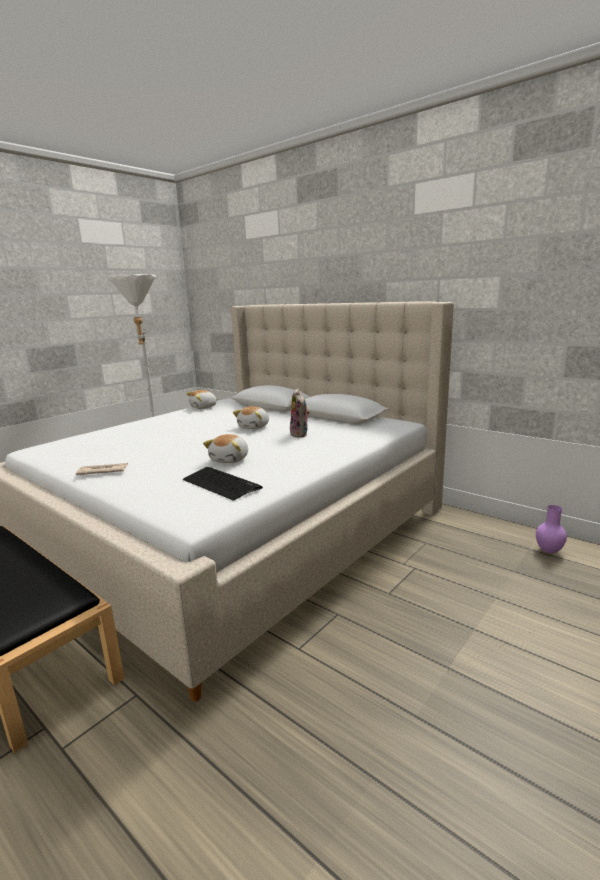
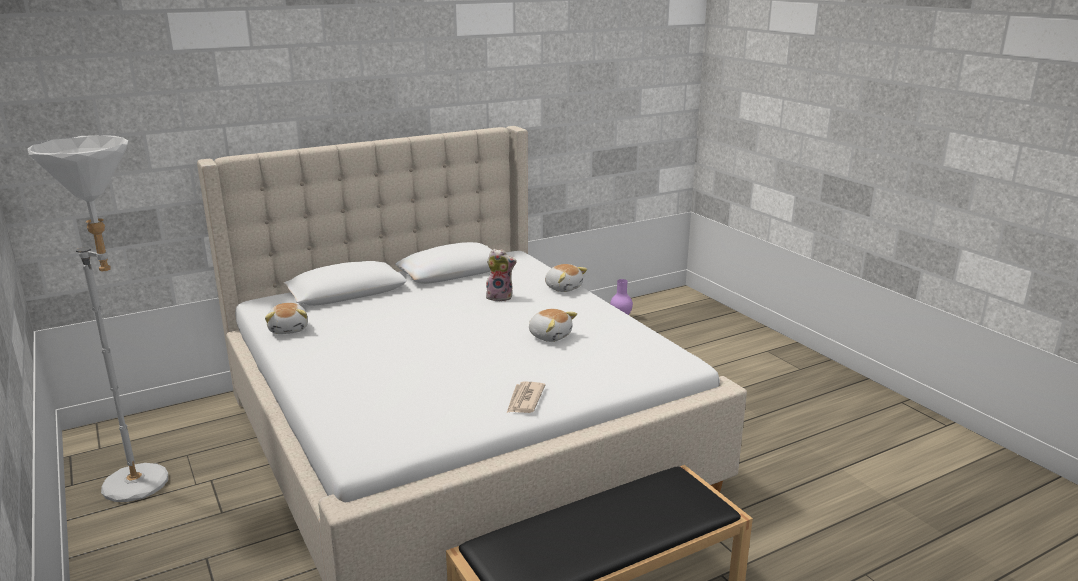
camera: 70 degrees left, 5 degrees up
keyboard [183,467,263,501] -> none
plush toy [233,406,269,429] -> plush toy moved to [545,264,587,292]

